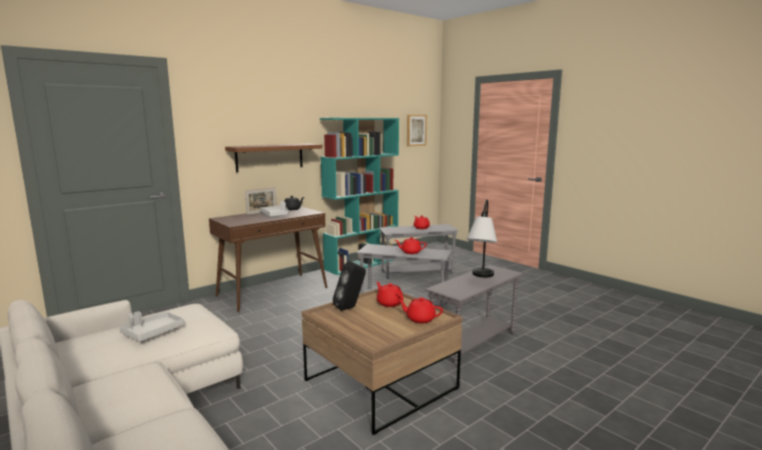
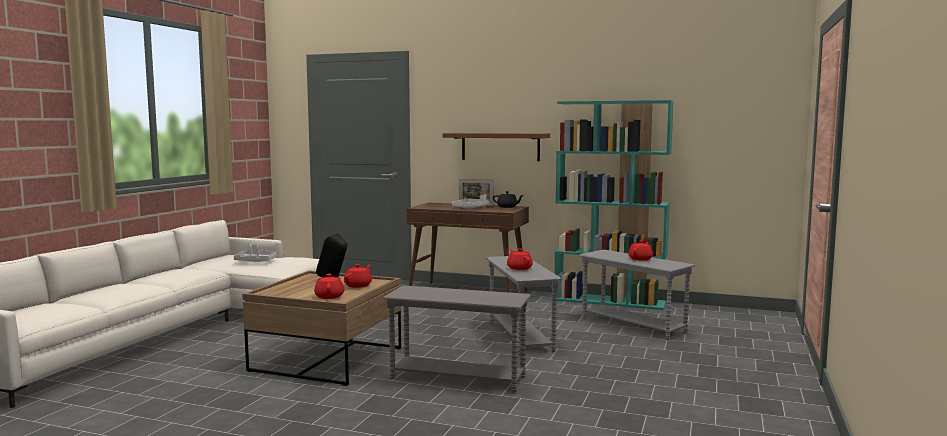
camera: 60 degrees right, 5 degrees down
picture [407,115,427,147] -> none
table lamp [467,199,497,278] -> none

